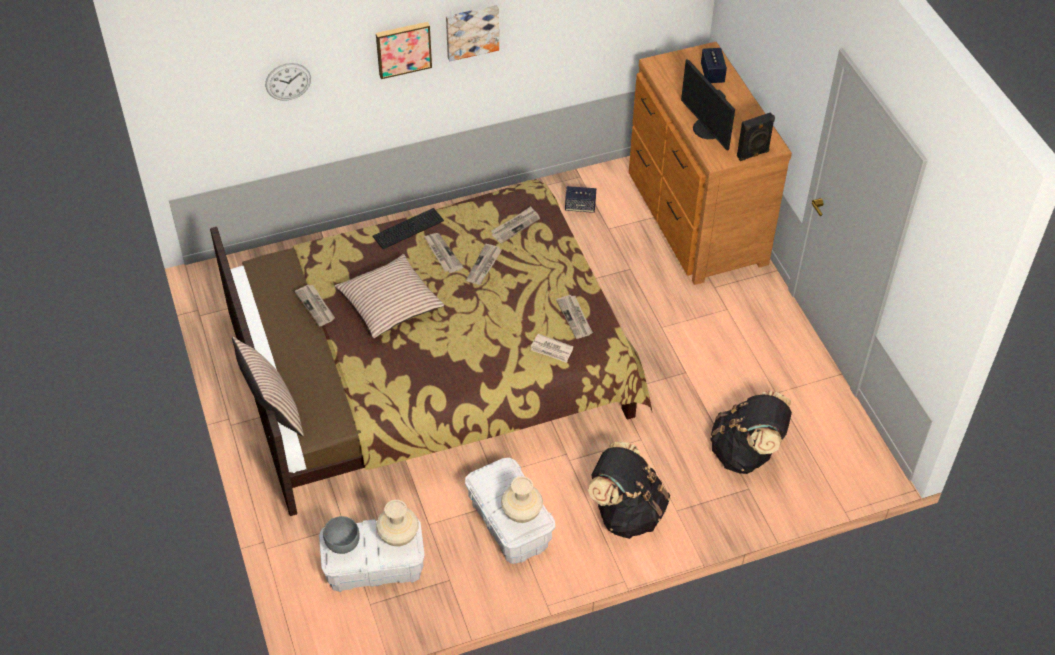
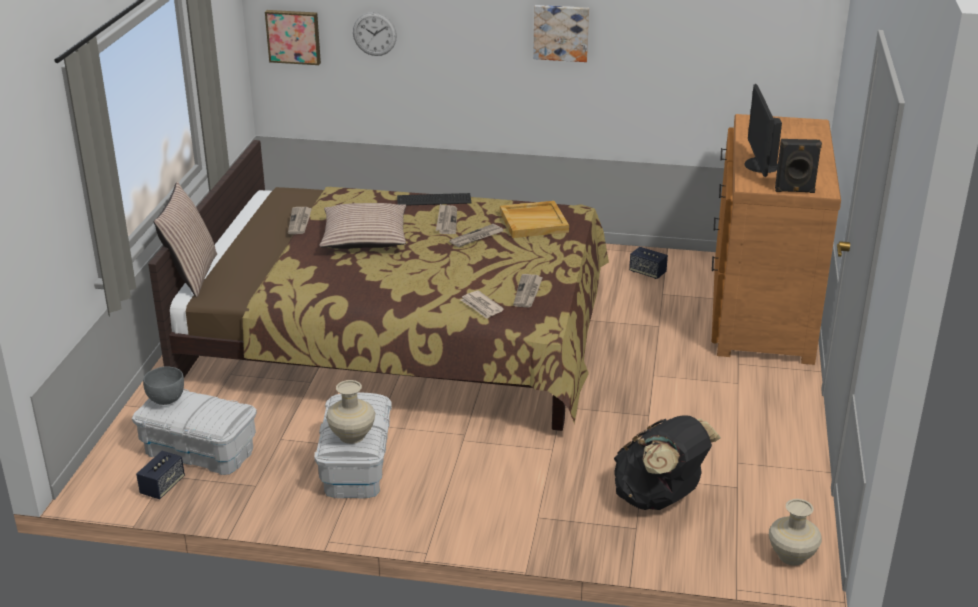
camera: 30 degrees right, 20 degrees down
picture [376,22,432,79] -> picture moved to [265,10,321,65]
beige vase [376,500,419,546] -> beige vase moved to [769,499,822,566]
newspaper [492,207,540,243] -> beige tray [500,201,569,238]
black backpack [588,442,670,539] -> none
speaker [701,48,727,83] -> speaker moved to [136,451,185,499]

